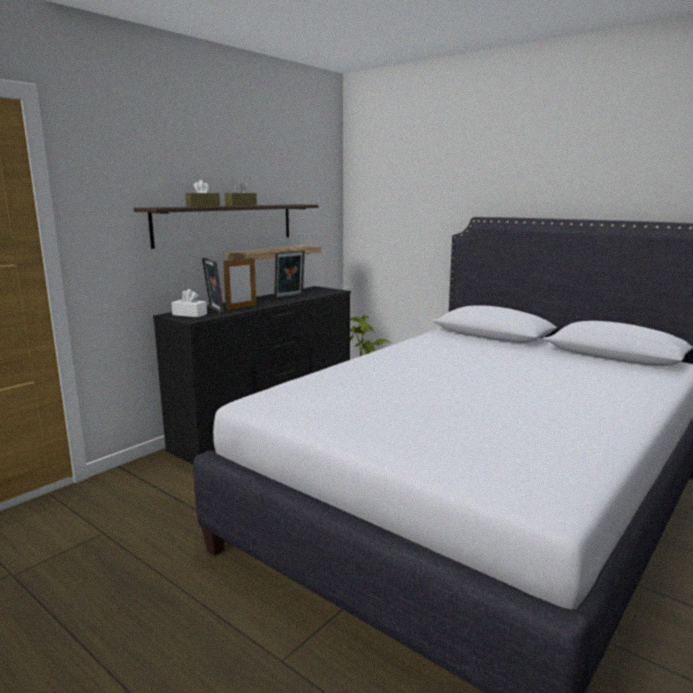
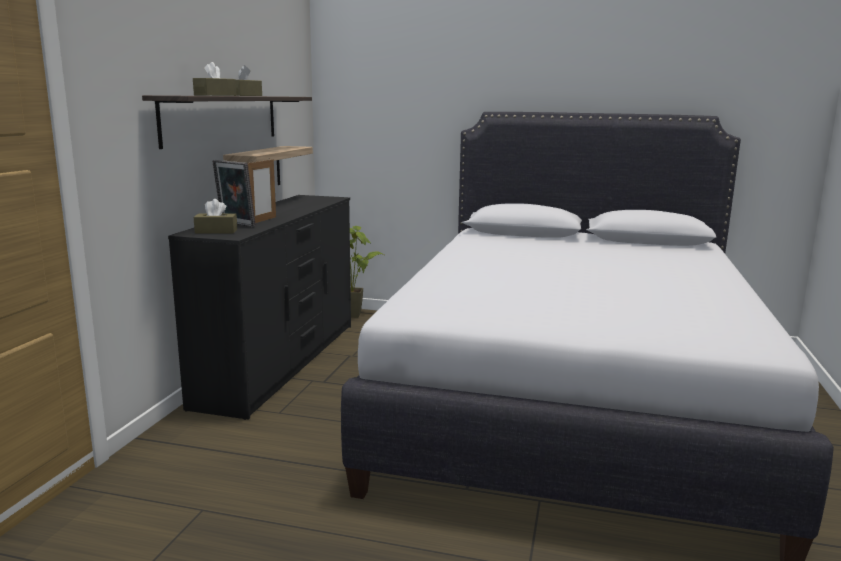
camera: 25 degrees left, 0 degrees up
white tissue box [171,289,207,317] -> brown tissue box [194,199,237,234]
picture frame [274,250,305,299] -> none

